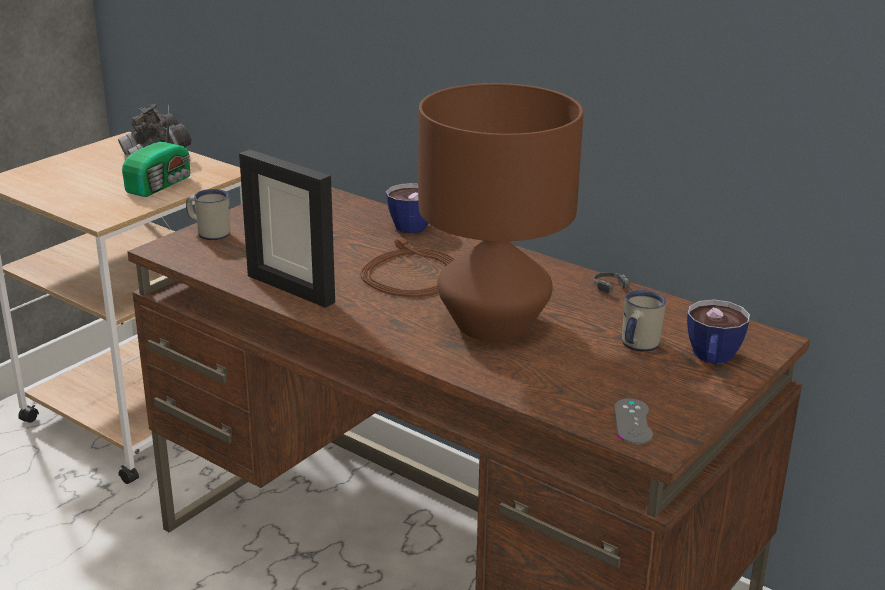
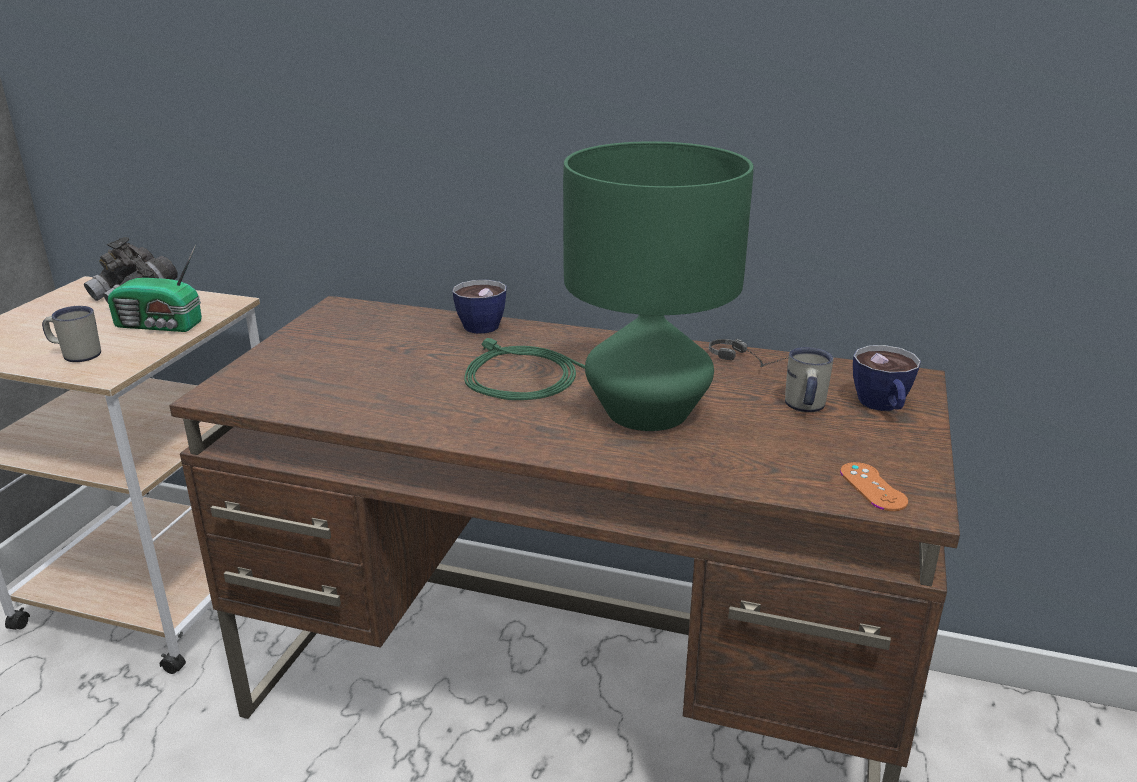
camera: 20 degrees left, 0 degrees up
radio [122,105,190,197] -> radio turned 90 degrees clockwise [108,245,202,332]
white mug [186,189,230,240] -> white mug moved to [42,306,101,362]
picture frame [239,149,335,308] -> none
brown table lamp [360,83,583,342] -> green table lamp [464,141,754,431]
grey game controller [614,399,653,444] -> orange game controller [840,462,908,511]

